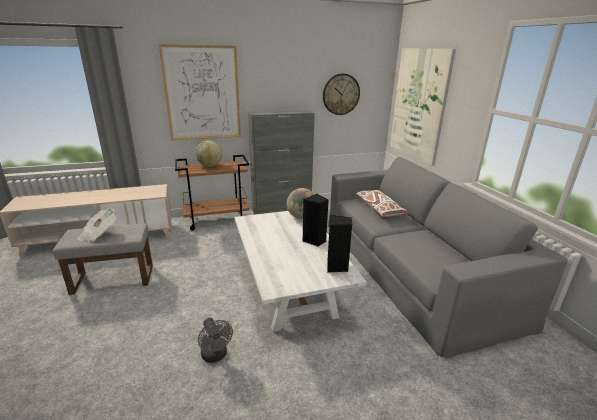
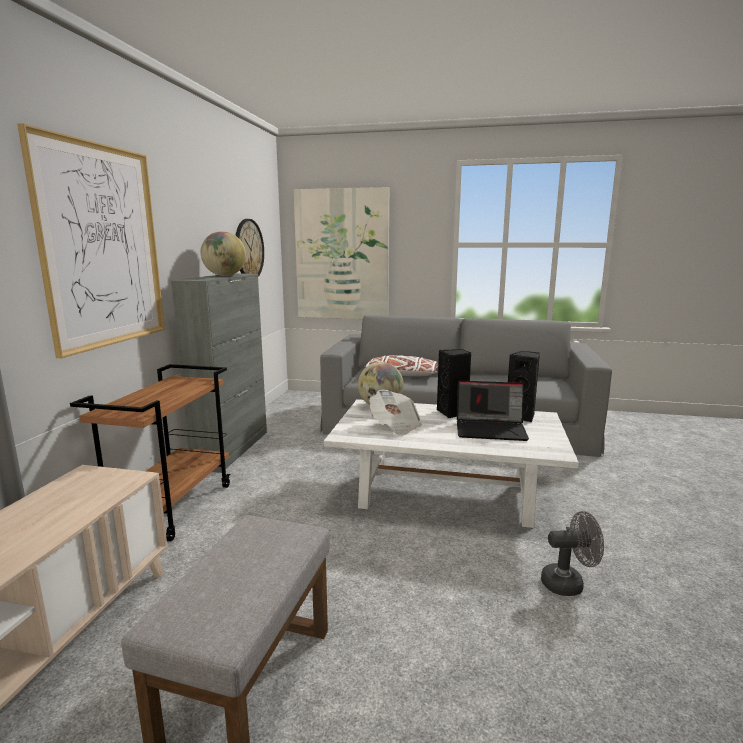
camera: 60 degrees left, 10 degrees down
newspaper [77,209,116,241] -> newspaper moved to [369,389,422,436]
globe [195,141,222,167] -> globe moved to [200,231,246,276]
none -> laptop [457,380,529,441]

